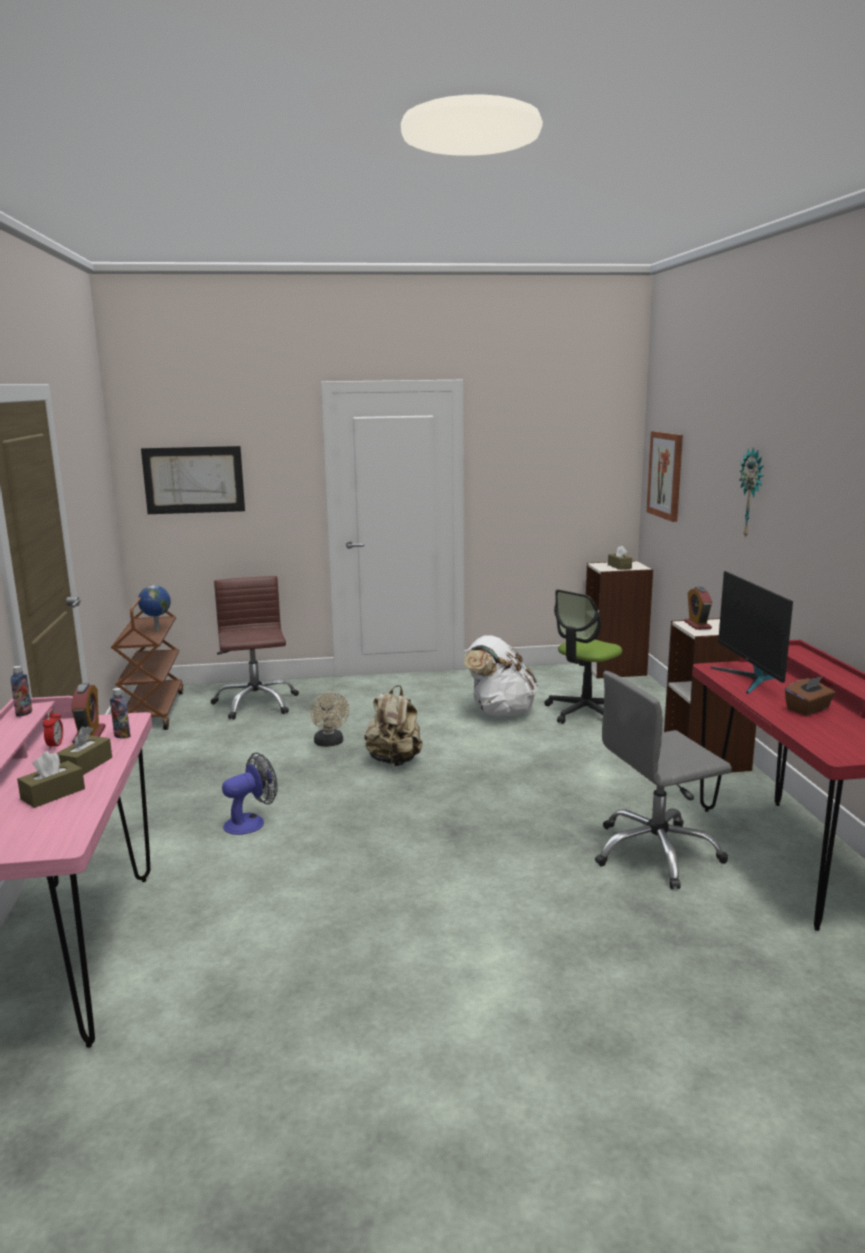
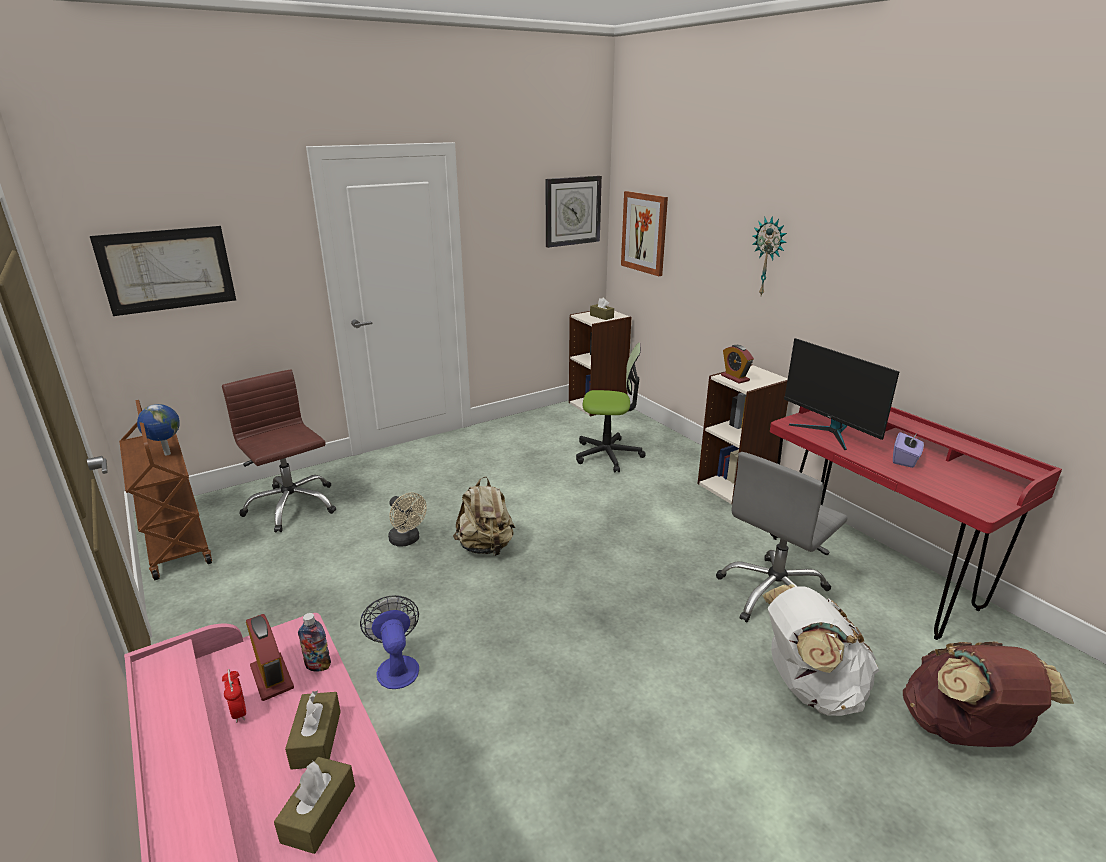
camera: 25 degrees left, 10 degrees up
bottle [11,666,32,717] -> none
fan [222,753,278,835] -> fan turned 45 degrees counterclockwise [360,595,419,689]
white backpack [464,635,538,717] -> white backpack moved to [762,584,879,716]
office chair [544,589,622,724] -> office chair turned 105 degrees counterclockwise [576,343,645,473]
brown tissue box [785,676,835,716] -> purple tissue box [893,432,924,468]
none -> wall clock [546,176,602,248]
none -> brown backpack [903,642,1074,747]

